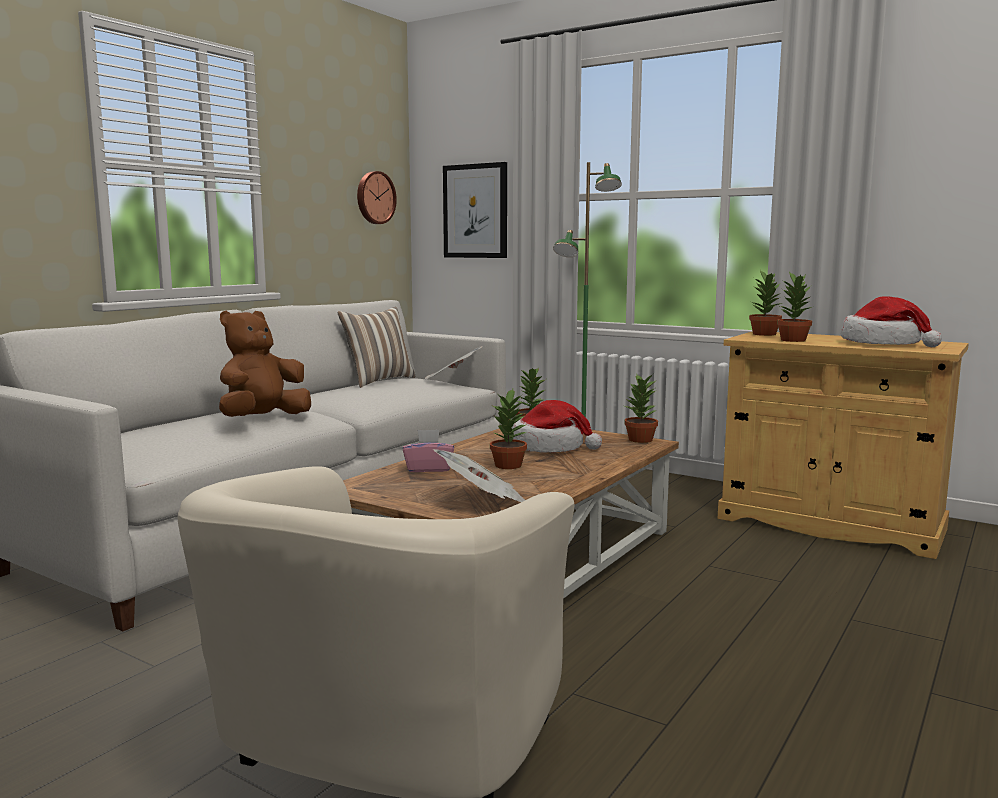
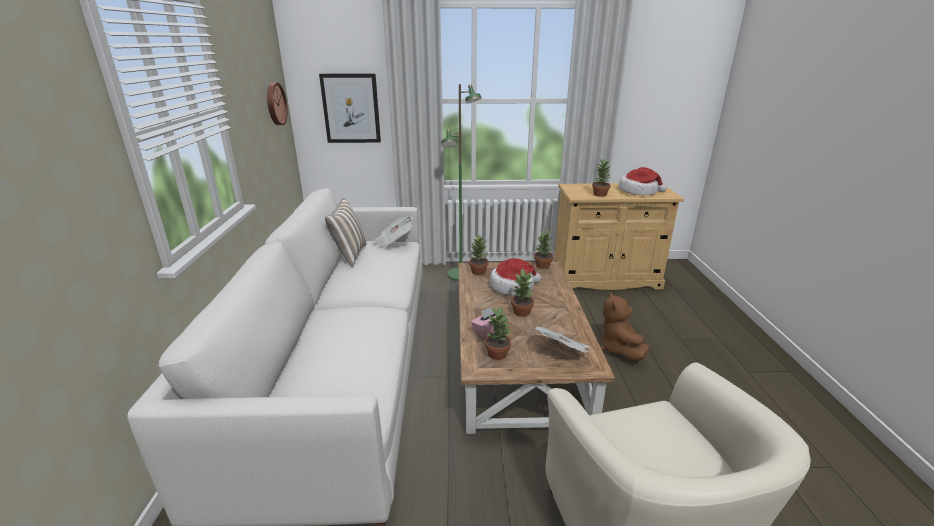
camera: 35 degrees left, 15 degrees up
brown plush toy [219,311,311,417] -> brown plush toy moved to [601,291,649,361]
potted plant [749,270,782,336] -> potted plant moved to [485,305,513,360]

